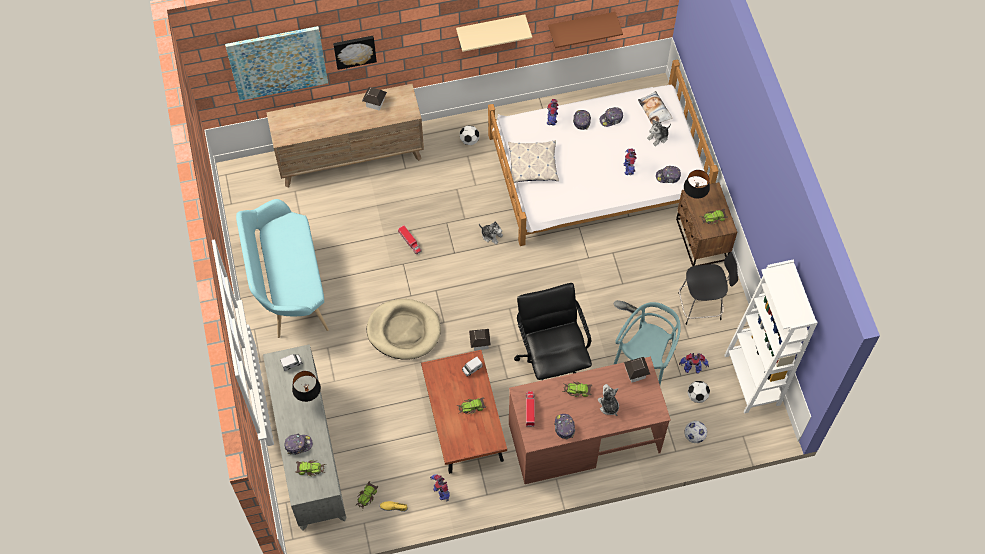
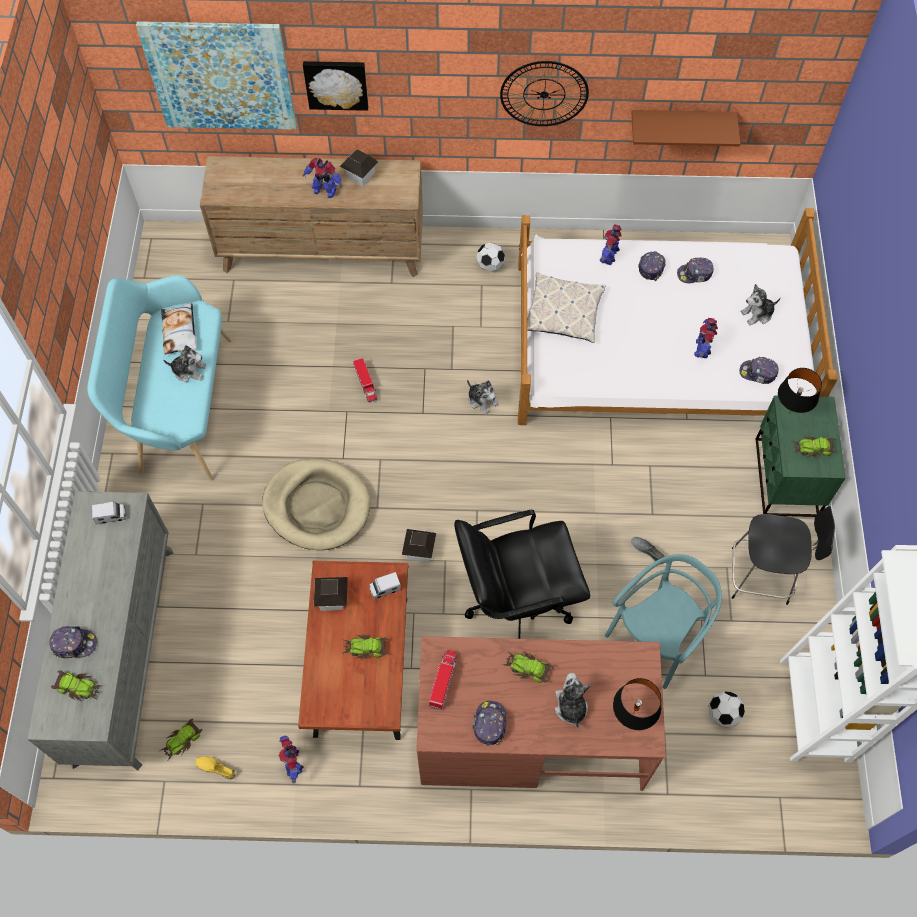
camera: 15 degrees right, 0 degrees up
black table lamp [292,371,321,402] -> black table lamp moved to [613,678,661,730]
beige shelf [456,15,532,52] -> wall clock [500,61,589,126]
black office chair [514,283,592,380] -> black office chair turned 105 degrees counterclockwise [454,510,590,639]
toy house [624,357,650,383] -> toy house moved to [314,577,348,611]
pillow [638,91,673,125] -> pillow moved to [161,302,196,355]
brown nightstand [676,182,737,266] -> green nightstand [756,396,846,517]
toy robot [679,353,709,374] -> toy robot moved to [303,158,343,198]
football [684,421,707,443] -> none
none -> plush toy [163,345,206,382]

